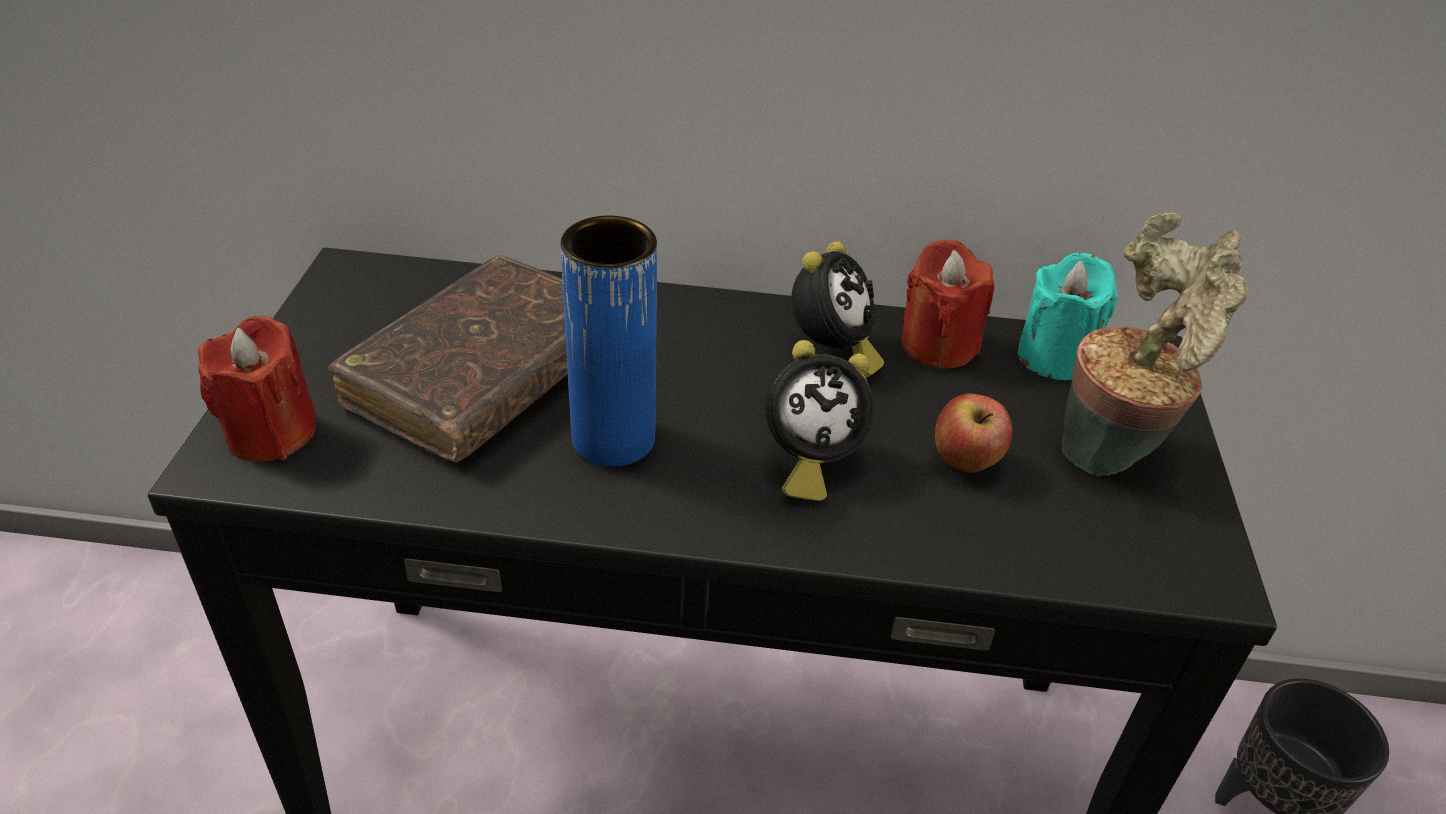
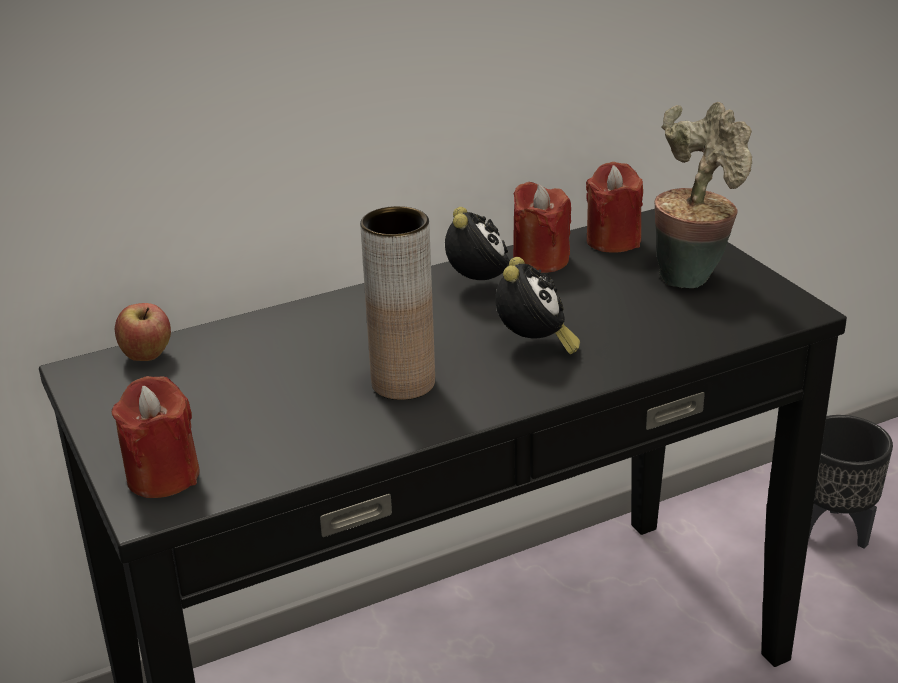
camera: 30 degrees left, 10 degrees down
brown book [328,255,568,463] -> none
blue vase [560,216,657,467] -> brown vase [360,206,435,400]
alarm clock [766,340,874,501] -> alarm clock turned 45 degrees counterclockwise [495,257,580,354]
apple [935,394,1013,472] -> apple moved to [115,303,171,361]
turquoise candle [1017,253,1118,380] -> red candle [586,162,643,253]

